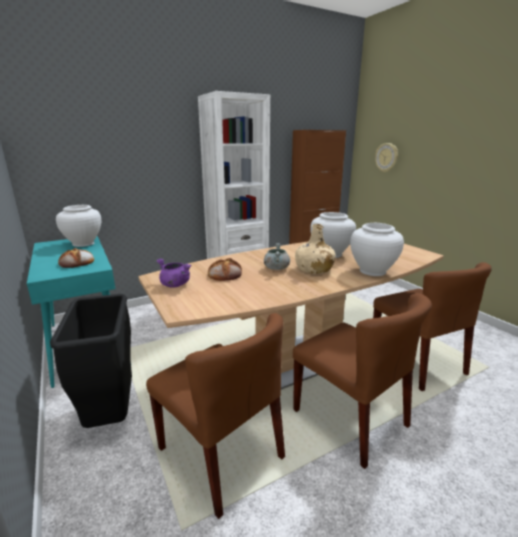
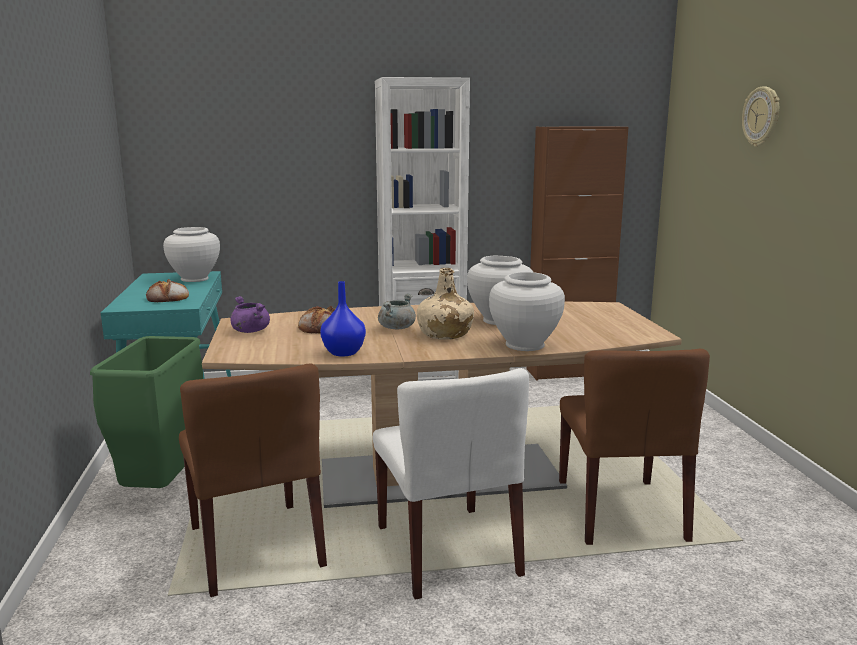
camera: 20 degrees right, 5 degrees down
black trash can [50,294,132,428] -> green trash can [90,336,203,488]
brown chair [293,293,432,469] -> white chair [373,368,529,600]
wall clock [375,143,398,172] -> wall clock moved to [742,87,780,147]
none -> blue vase [320,281,366,357]

